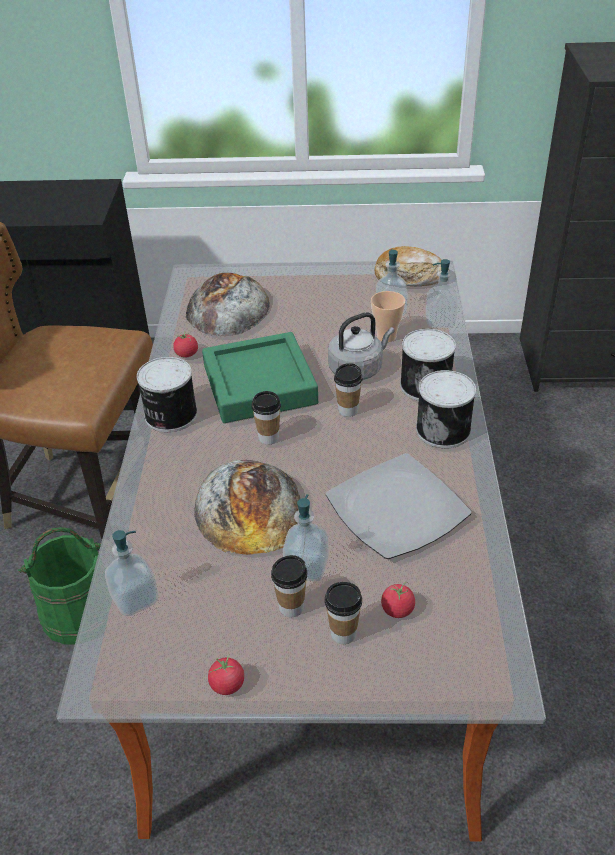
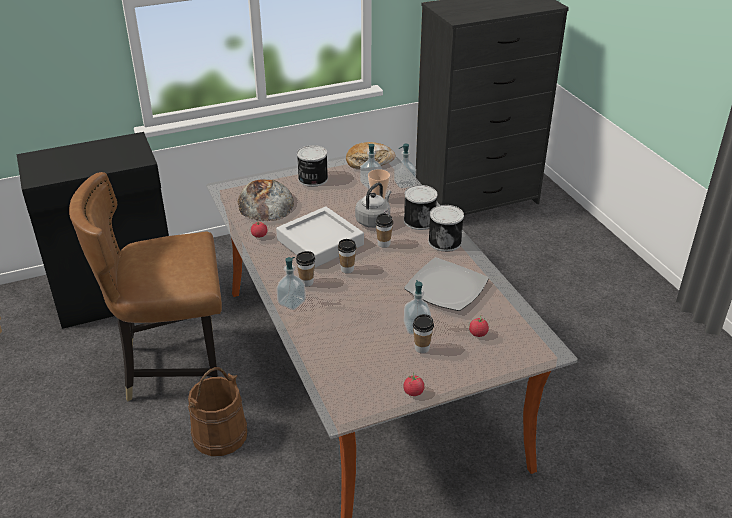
camera: 25 degrees left, 5 degrees down
green bucket [18,527,101,645] -> brown bucket [188,367,247,456]
soap dispenser [105,530,158,616] -> soap dispenser moved to [276,257,306,310]
can [137,357,198,432] -> can moved to [297,145,328,187]
bread [194,460,300,555] -> none
green tray [202,332,318,423] -> grey tray [276,206,364,268]
cup [325,582,362,644] -> cup moved to [296,251,315,287]

